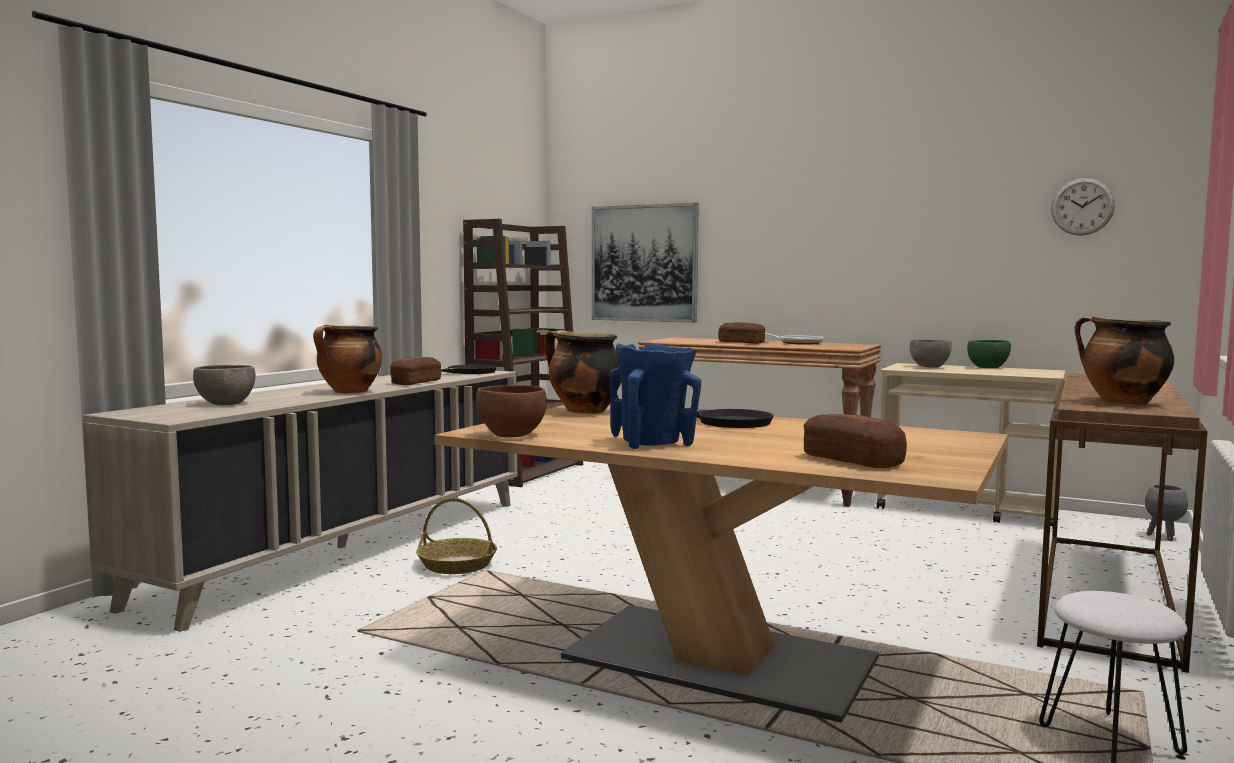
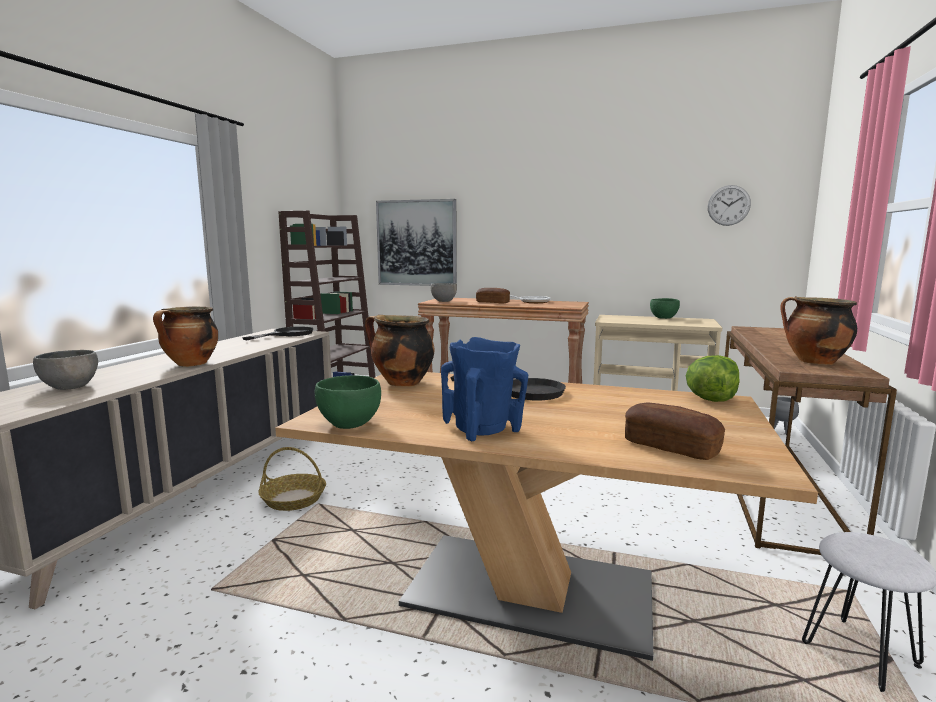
camera: 10 degrees left, 5 degrees up
bread [390,357,441,385] -> none
brown bowl [476,385,547,437] -> green bowl [314,375,381,429]
grey bowl [910,340,952,368] -> grey bowl moved to [431,283,457,302]
none -> lettuce [686,355,739,402]

